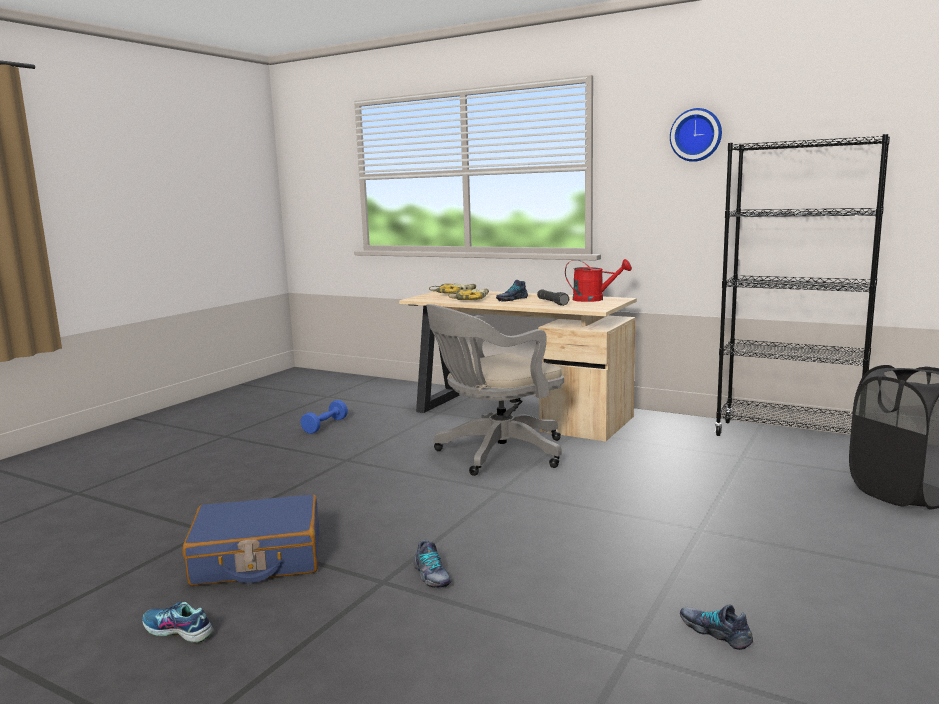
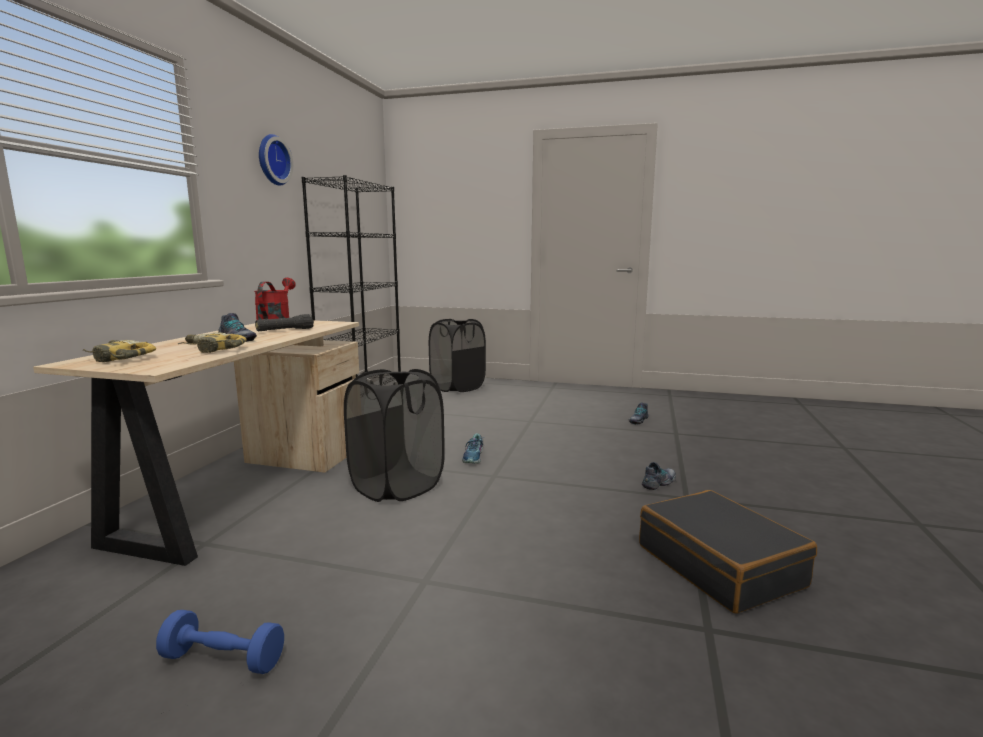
camera: 105 degrees left, 0 degrees up
shoe [143,602,213,643] -> shoe moved to [462,433,485,464]
blue suitcase [183,494,319,586] -> black suitcase [639,490,817,613]
grey office chair [426,304,564,476] -> black laundry basket [344,369,445,502]

